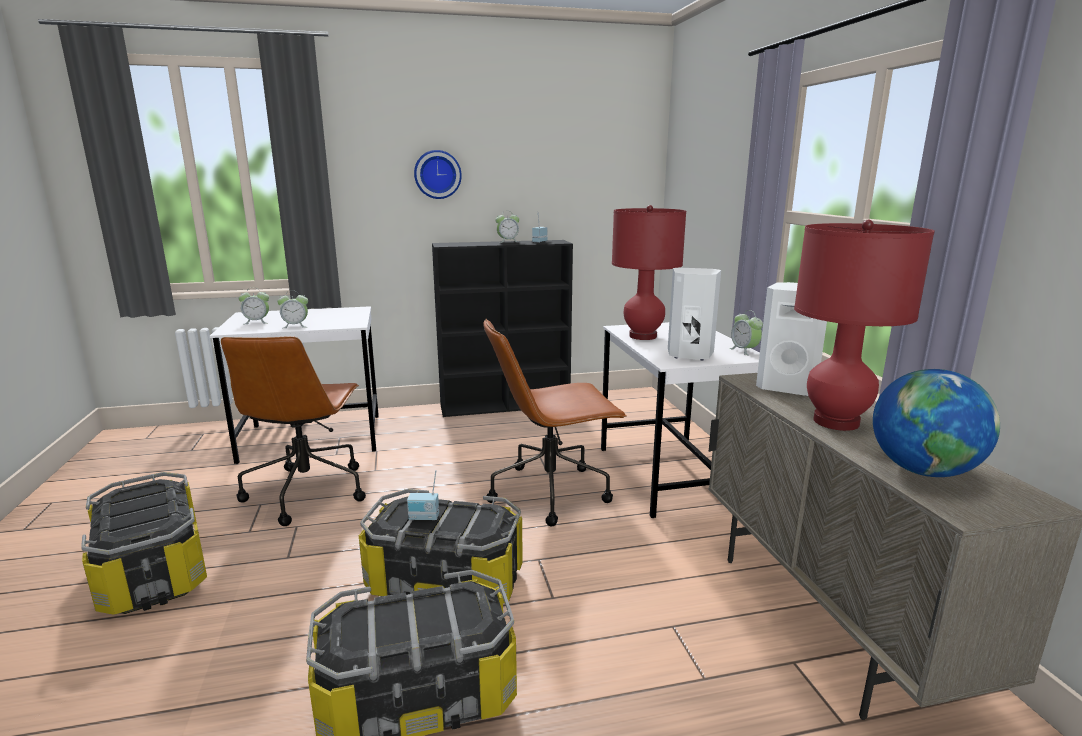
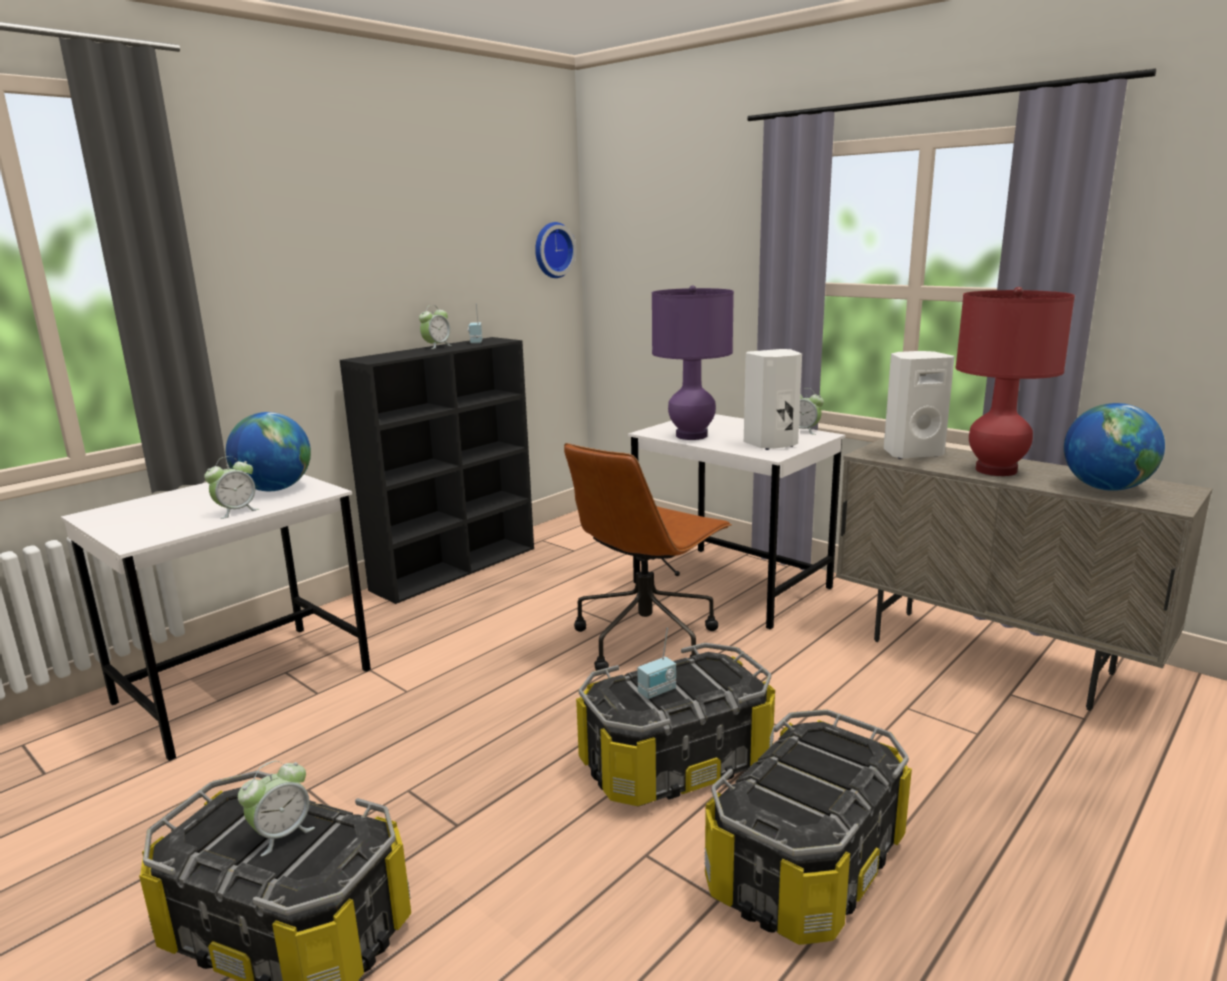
camera: 35 degrees left, 0 degrees up
brown office chair [221,336,366,526] -> none
alarm clock [239,289,269,324] -> alarm clock moved to [238,761,315,856]
wall clock [414,150,462,199] -> wall clock moved to [535,222,576,278]
red table lamp [612,205,686,340] -> purple table lamp [652,286,734,440]
none -> globe [226,412,311,491]

